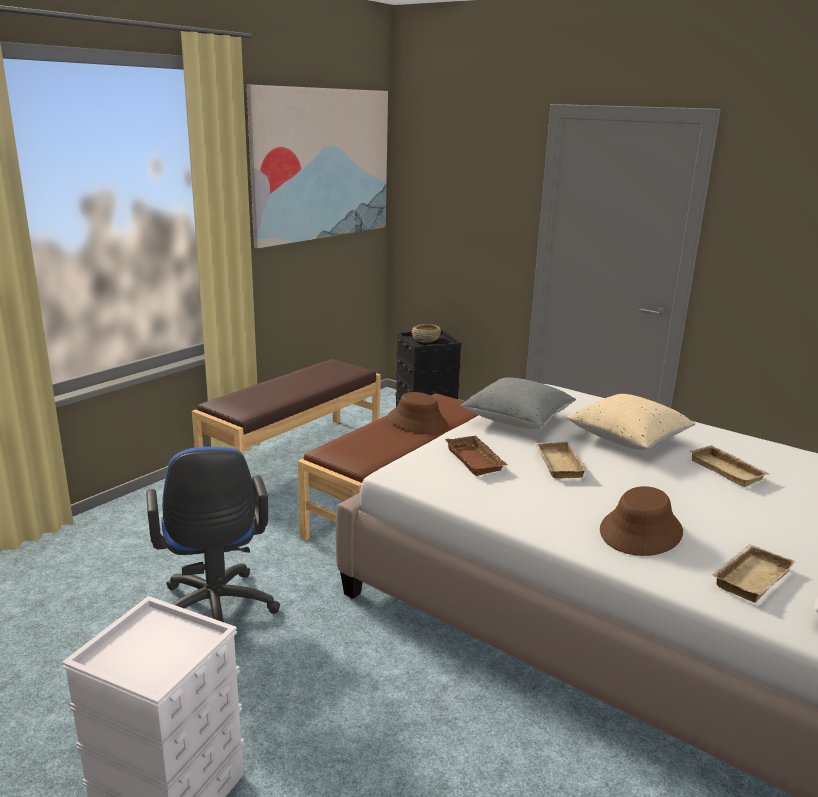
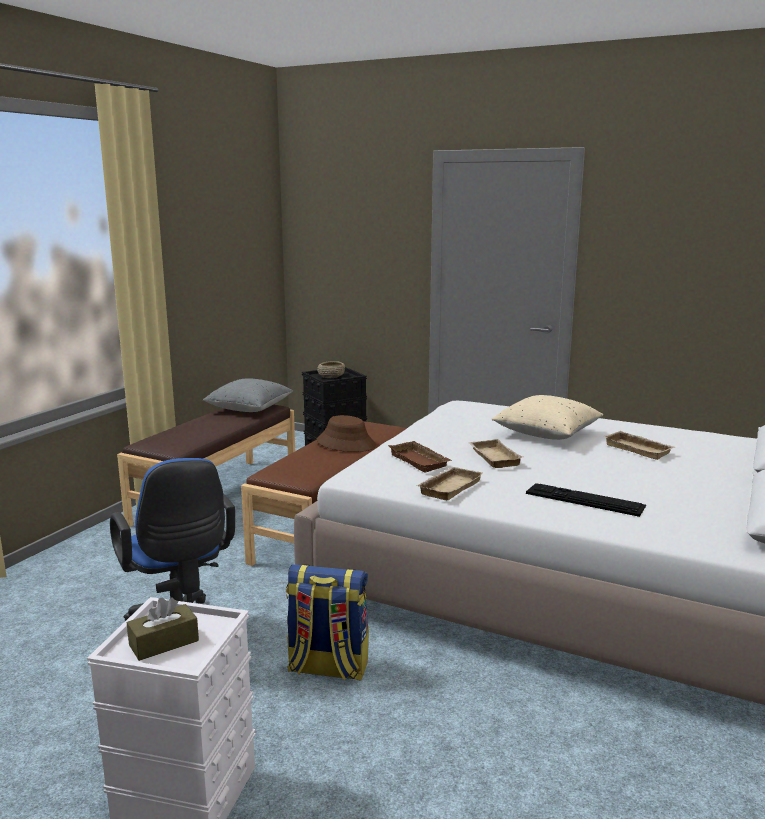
camera: 10 degrees left, 5 degrees down
picture [247,85,388,248] -> none
grey pillow [461,378,576,429] -> grey pillow moved to [203,378,293,412]
brown hat [600,486,683,556] -> keyboard [526,483,646,517]
beige tray [712,544,796,602] -> beige tray moved to [416,467,483,500]
none -> brown tissue box [127,597,199,661]
none -> backpack [286,564,369,681]

